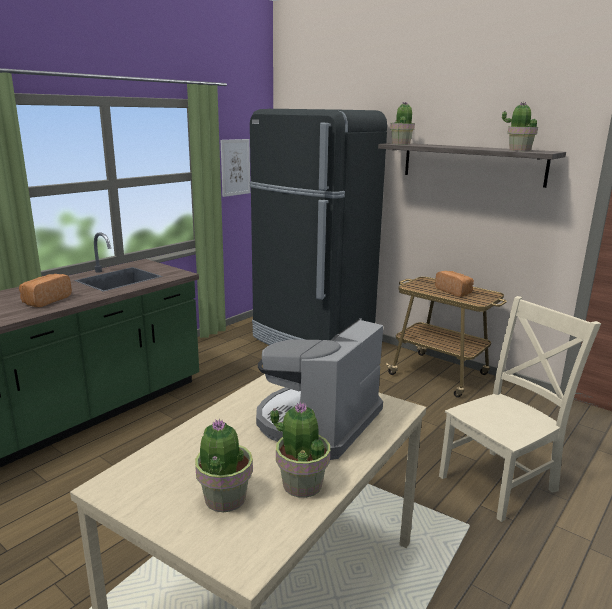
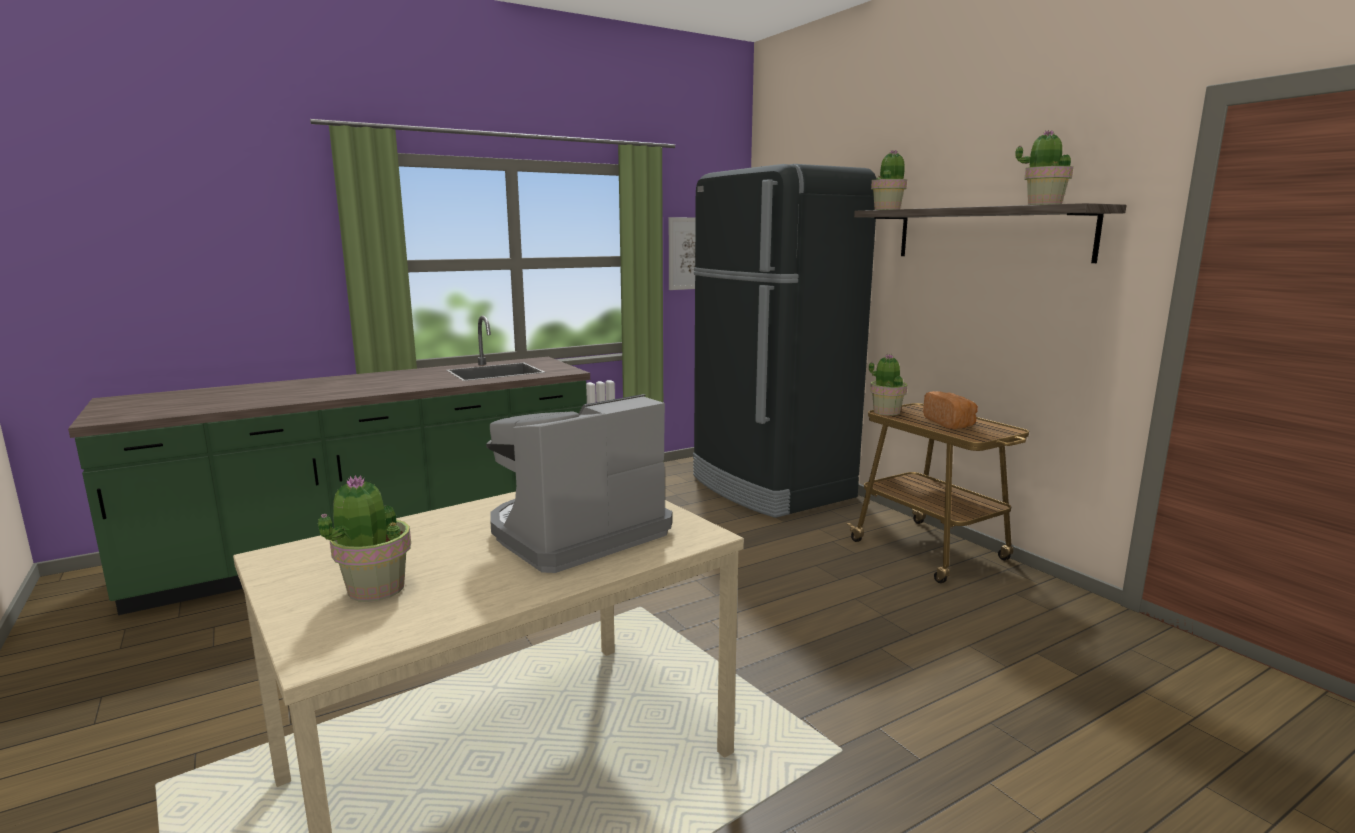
camera: 20 degrees right, 5 degrees down
bread [19,274,72,307] -> none
potted plant [270,402,330,498] -> potted plant moved to [869,354,907,415]
beige chair [439,296,601,522] -> none

